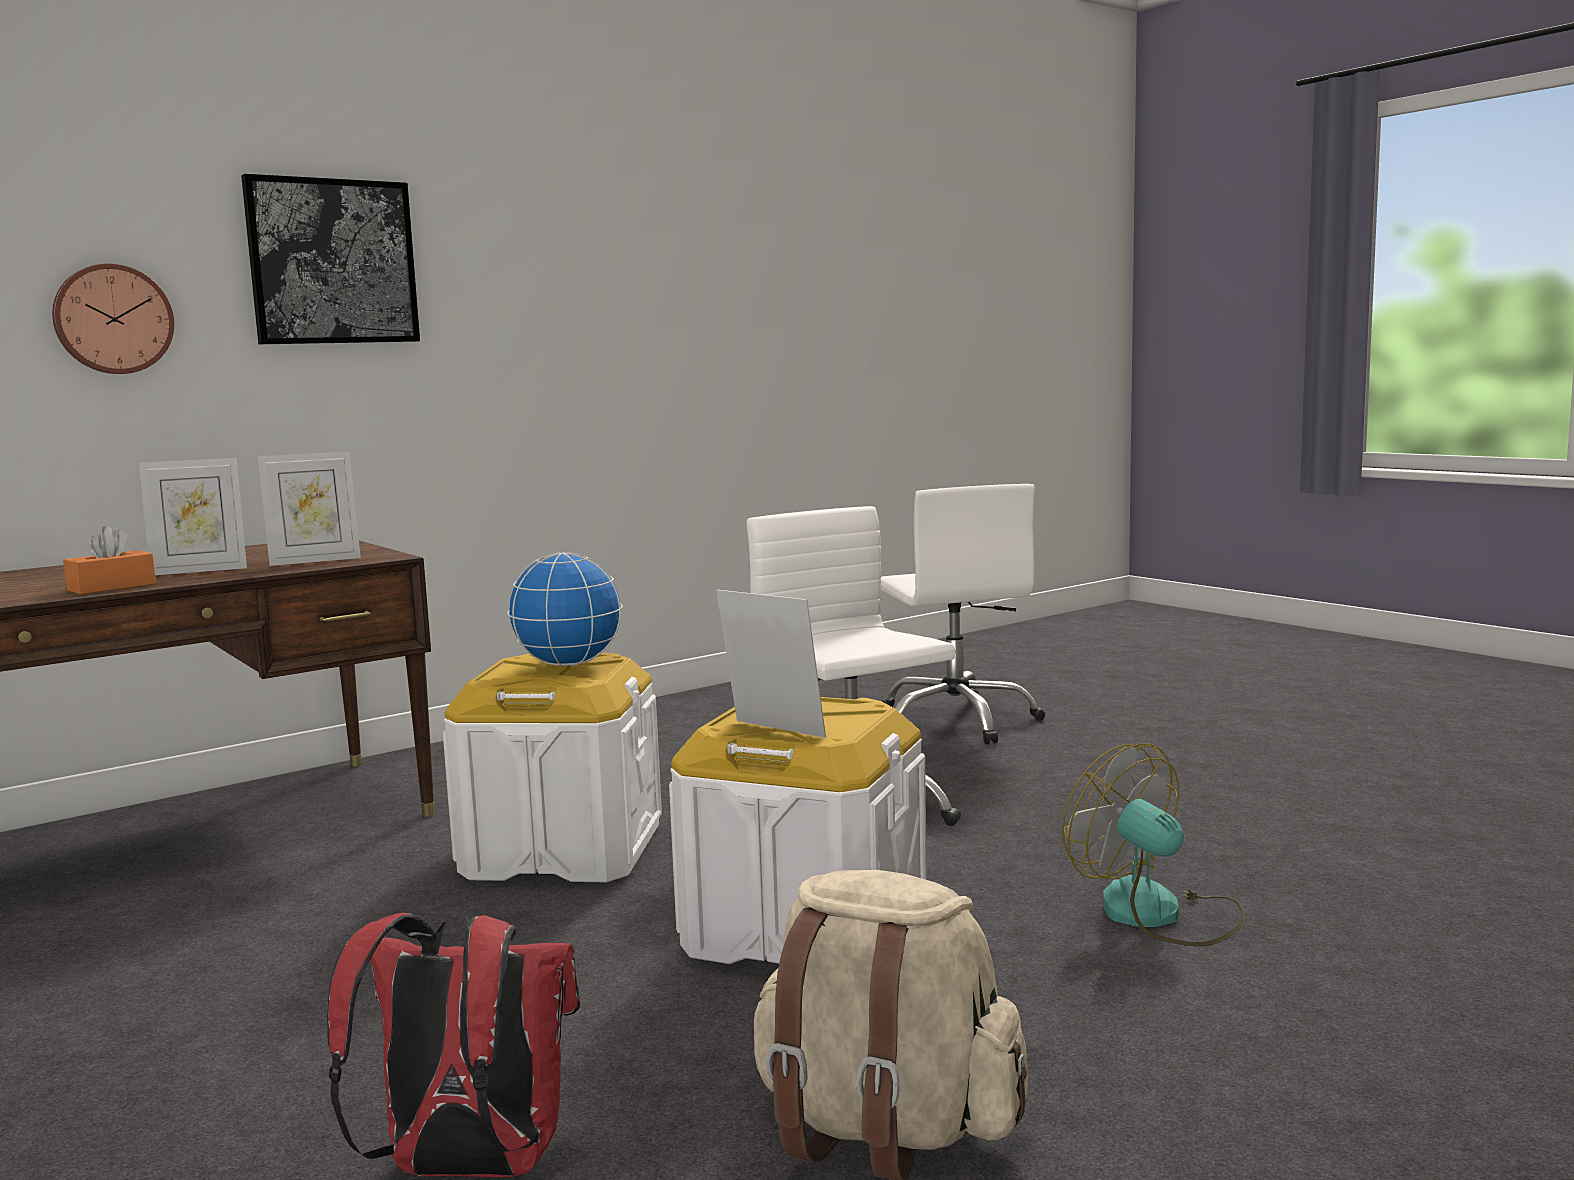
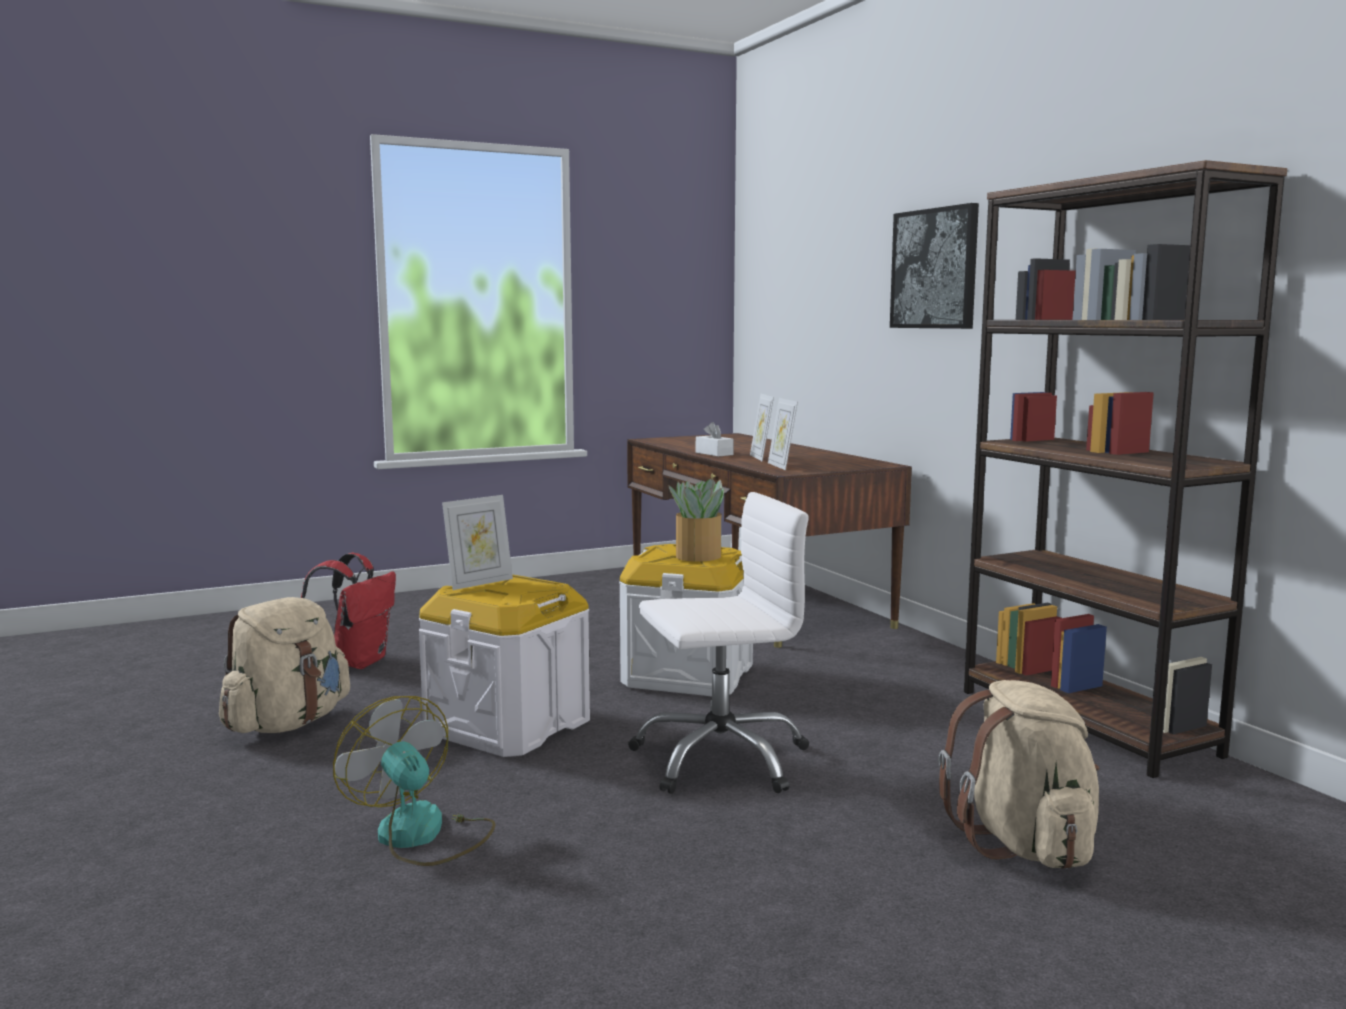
camera: 100 degrees right, 0 degrees up
wall clock [52,264,174,374] -> none
orange tissue box [63,526,156,594] -> white tissue box [696,422,734,456]
globe [507,552,623,666] -> potted plant [669,478,724,562]
white office chair [881,484,1045,744] -> beige backpack [939,680,1099,869]
fan [1062,743,1246,946] -> fan turned 105 degrees counterclockwise [333,696,496,866]
none -> brown bookcase [964,160,1287,778]

